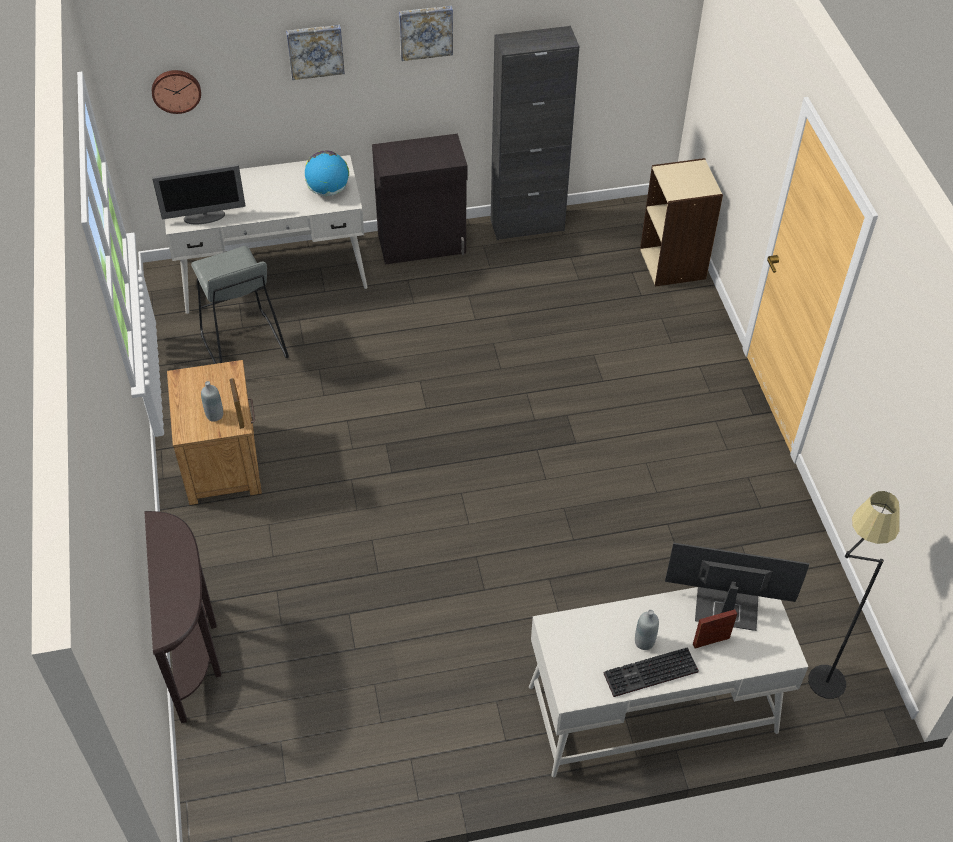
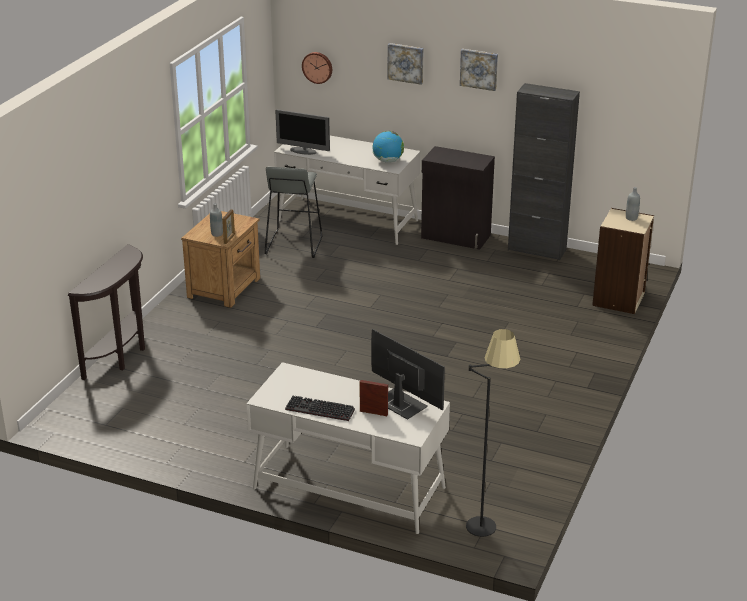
camera: 35 degrees right, 20 degrees down
grey bottle [635,610,659,650] -> grey bottle moved to [626,187,640,221]

